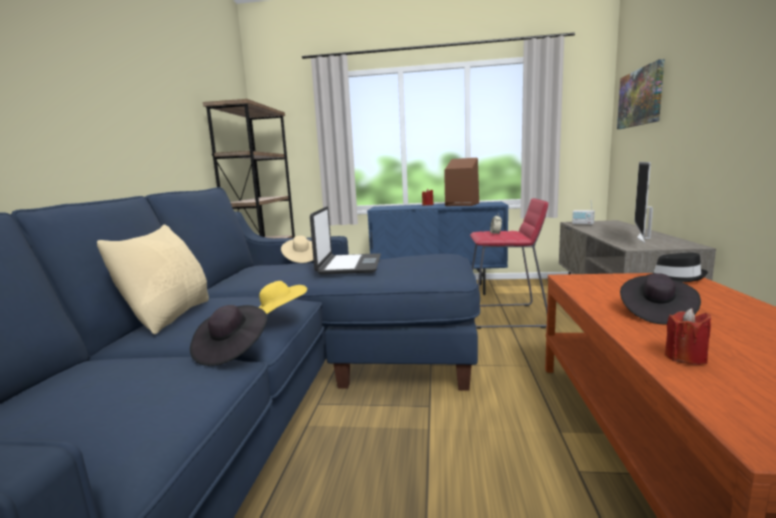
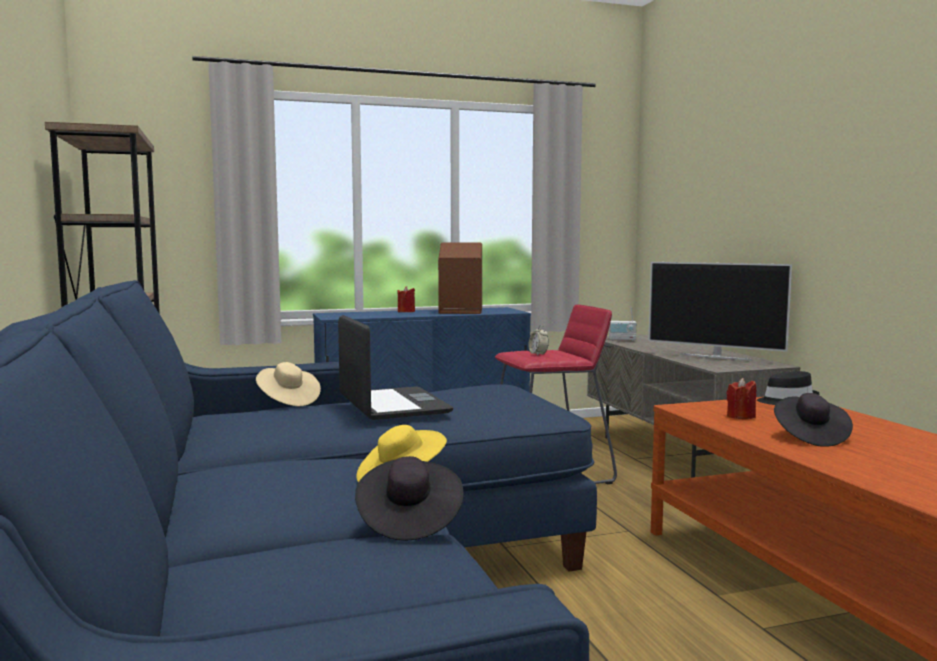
camera: 25 degrees left, 5 degrees down
beige pillow [97,224,209,334] -> none
picture [617,59,664,129] -> none
television [634,162,653,243] -> television turned 60 degrees counterclockwise [648,262,792,360]
red candle [665,308,711,365] -> red candle moved to [726,378,756,419]

